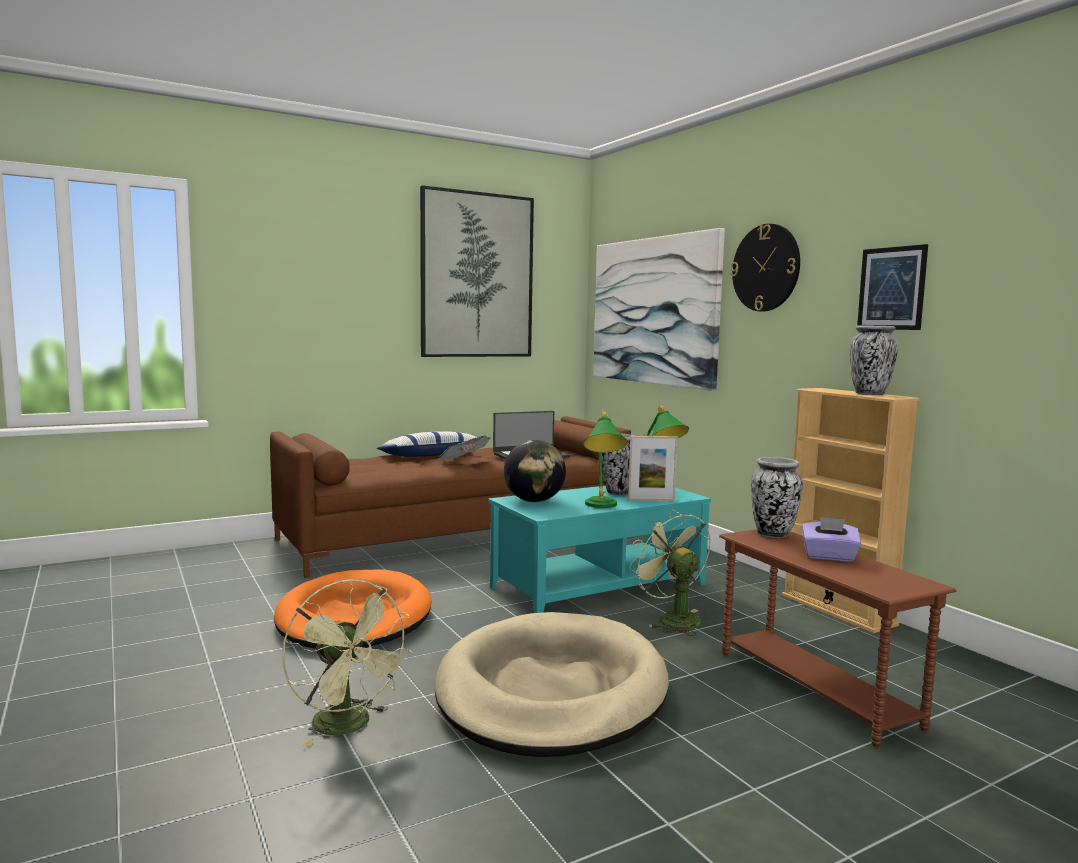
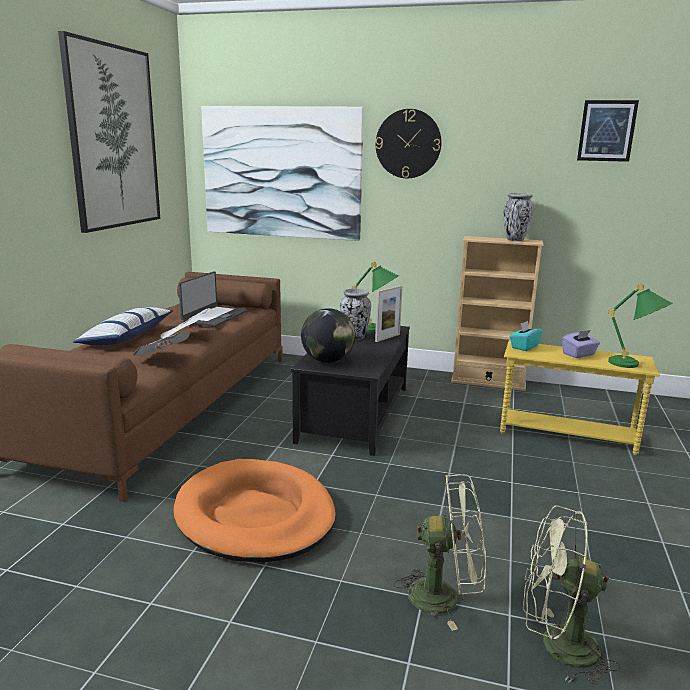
camera: 45 degrees left, 10 degrees up
beige dog bed [435,612,669,757] -> none
turquoise coffee table [488,486,711,613] -> black coffee table [291,323,410,456]
green table lamp [583,412,628,508] -> green table lamp moved to [608,283,673,368]
green fan [629,509,711,636] -> green fan moved to [522,505,620,685]
brown side table [719,529,956,747] -> yellow side table [500,340,660,455]
vase [751,457,803,538] -> turquoise tissue box [510,321,542,351]
picture [857,244,928,330] -> picture moved to [577,100,639,162]
none -> newspaper [133,333,191,356]

